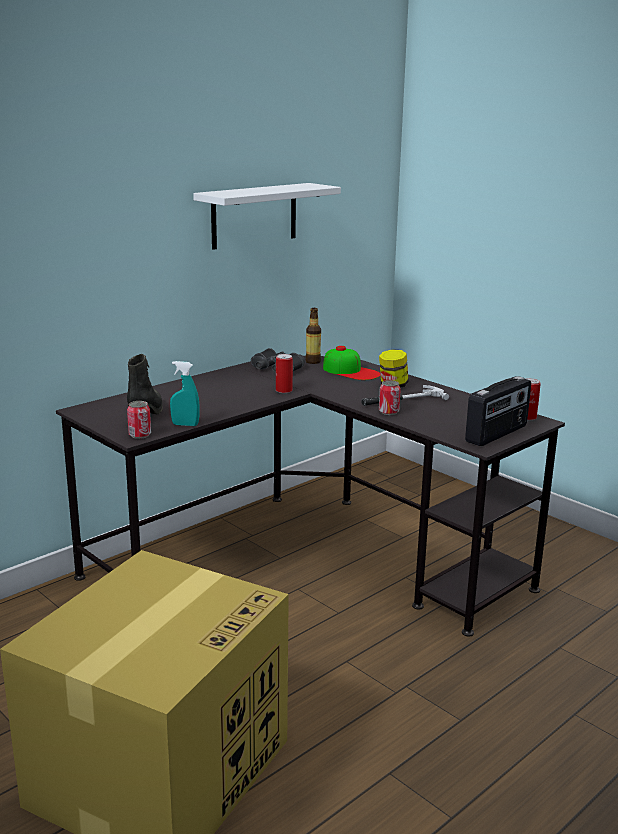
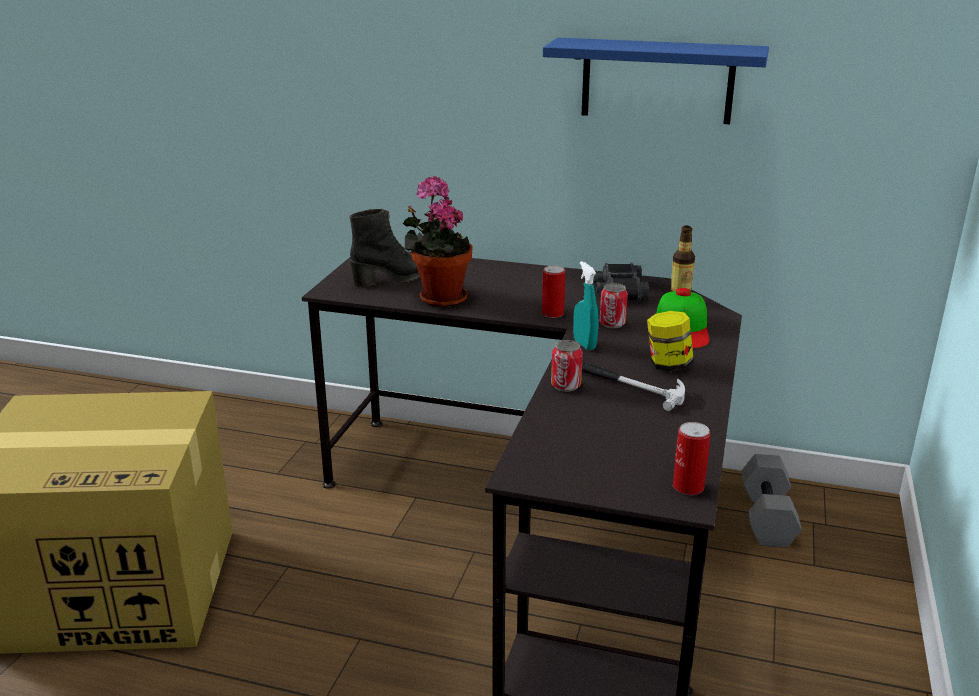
camera: 60 degrees right, 5 degrees up
can [127,401,151,439] -> can moved to [600,283,628,328]
turquoise spray bottle [170,361,200,426] -> turquoise spray bottle moved to [573,261,598,350]
white shelf [193,183,341,250] -> blue shelf [543,38,769,124]
radio [465,376,531,446] -> none
none -> potted plant [403,176,473,307]
none -> grey dumbbell [741,454,802,548]

